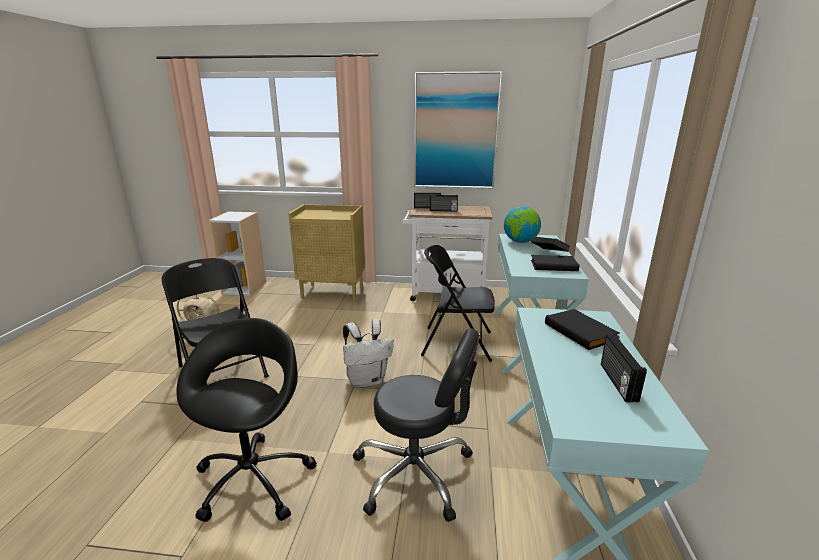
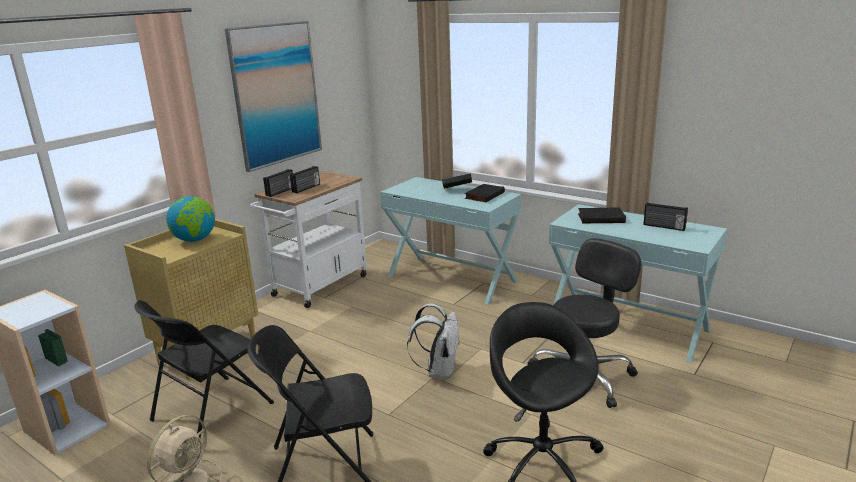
camera: 60 degrees left, 0 degrees up
black chair [421,245,495,362] -> black chair moved to [134,300,274,438]
globe [504,206,541,243] -> globe moved to [166,196,215,242]

